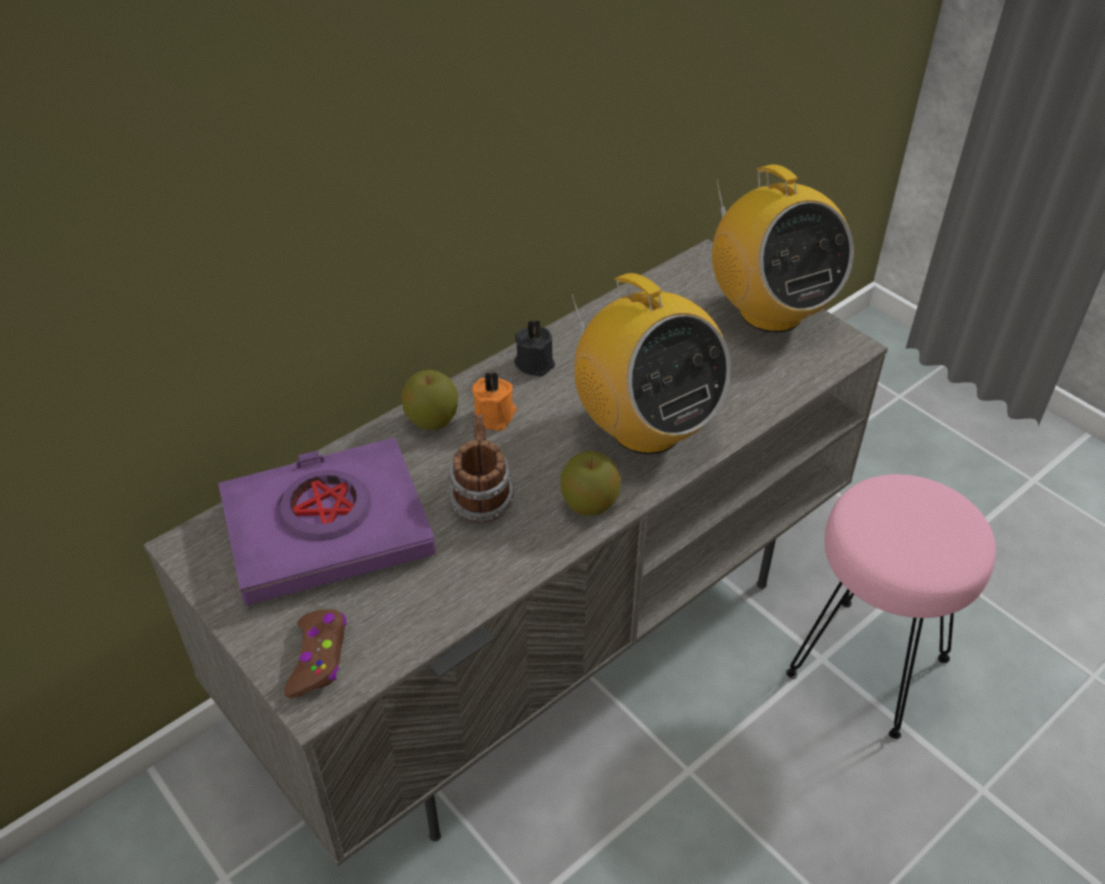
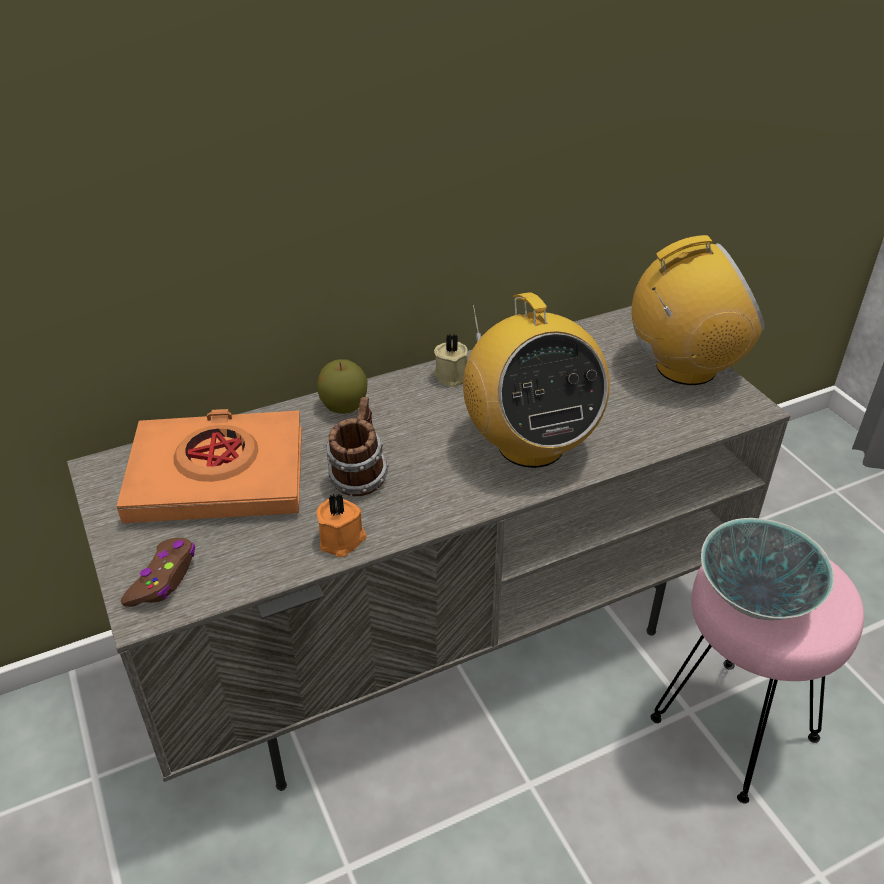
camera: 15 degrees right, 5 degrees down
purple book [218,437,436,605] -> orange book [117,409,302,523]
orange candle [472,372,517,431] -> orange candle moved to [316,493,366,557]
black candle [514,319,555,377] -> beige candle [434,334,468,387]
apple [561,451,621,516] -> none
radio [712,165,854,333] -> radio turned 90 degrees counterclockwise [632,235,765,385]
none -> bowl [701,518,834,620]

